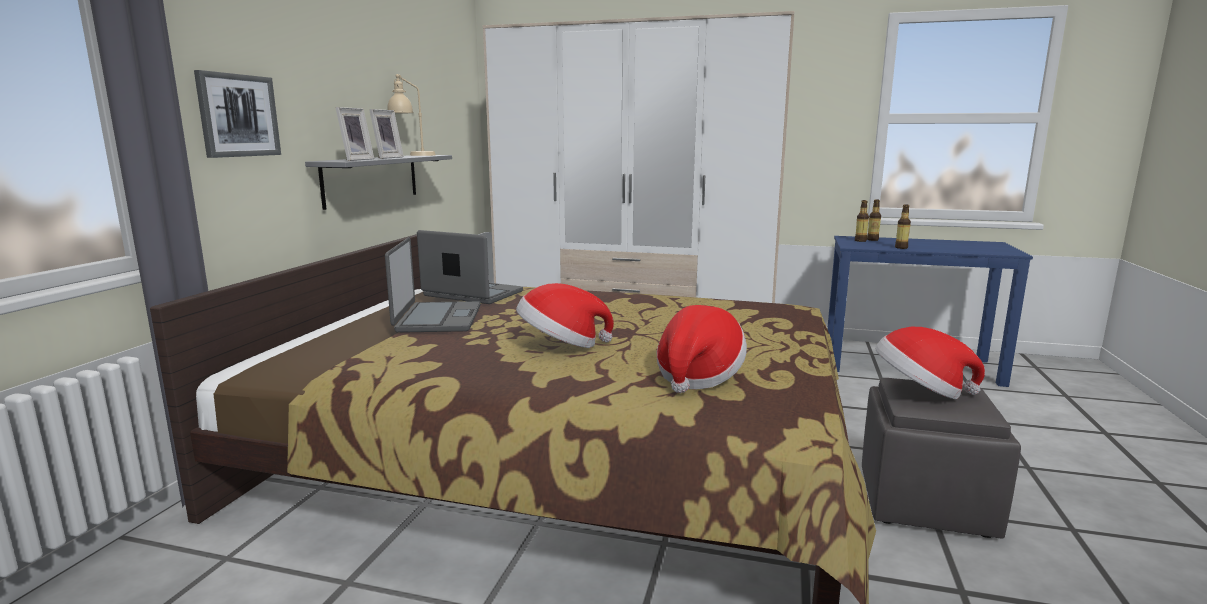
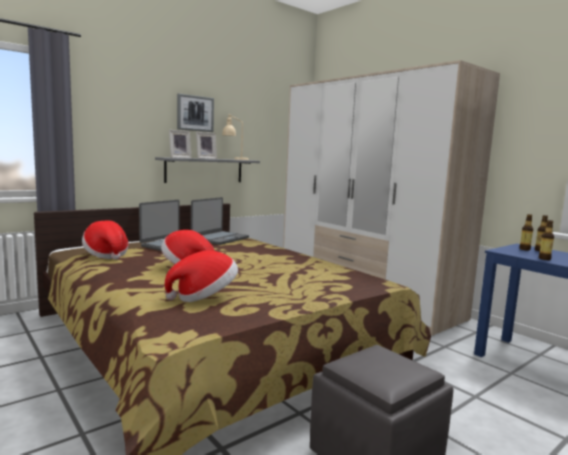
camera: 35 degrees right, 5 degrees down
picture [194,70,281,158] -> picture moved to [177,93,214,132]
laptop [417,230,523,304] -> laptop turned 60 degrees clockwise [191,197,249,245]
hat [875,327,985,399] -> hat moved to [82,221,129,260]

